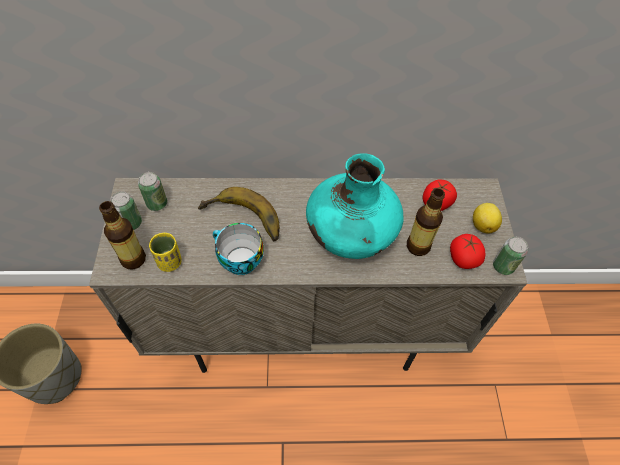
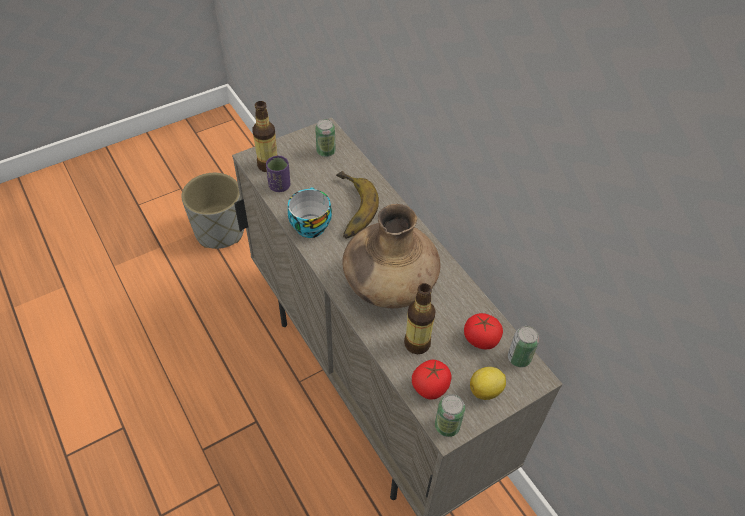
camera: 60 degrees right, 5 degrees down
can [110,191,142,230] -> can moved to [508,326,539,367]
yellow cup [149,233,182,272] -> purple cup [266,156,290,192]
turquoise vase [306,153,403,259] -> brown vase [342,204,440,309]

